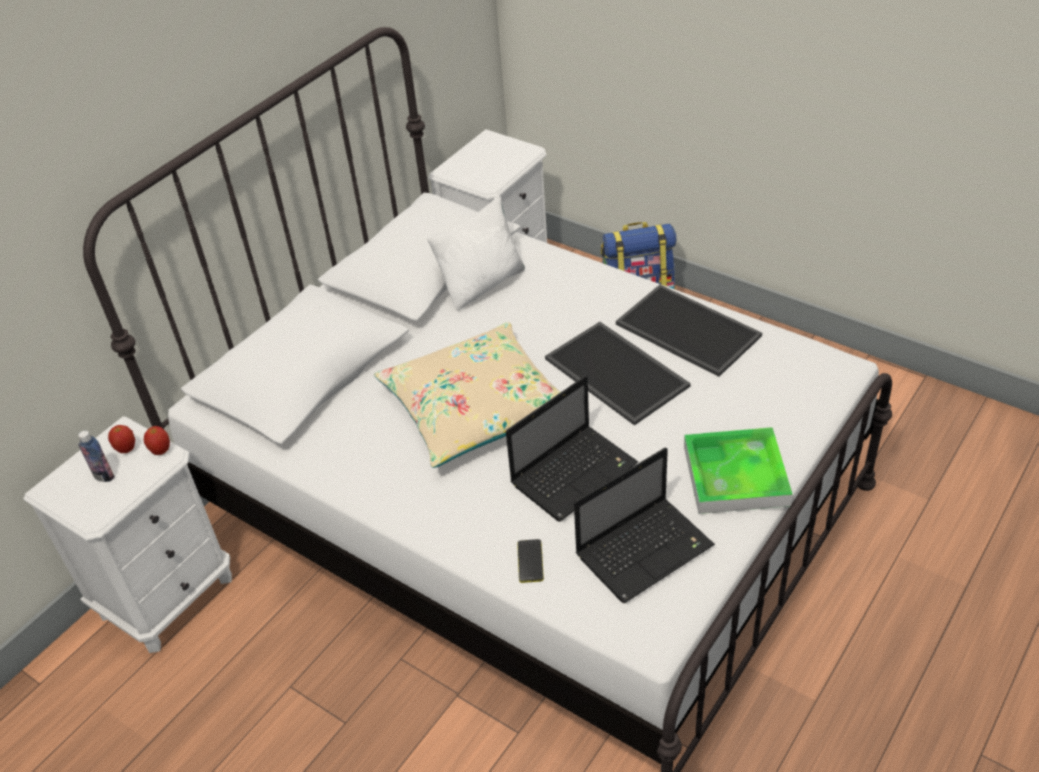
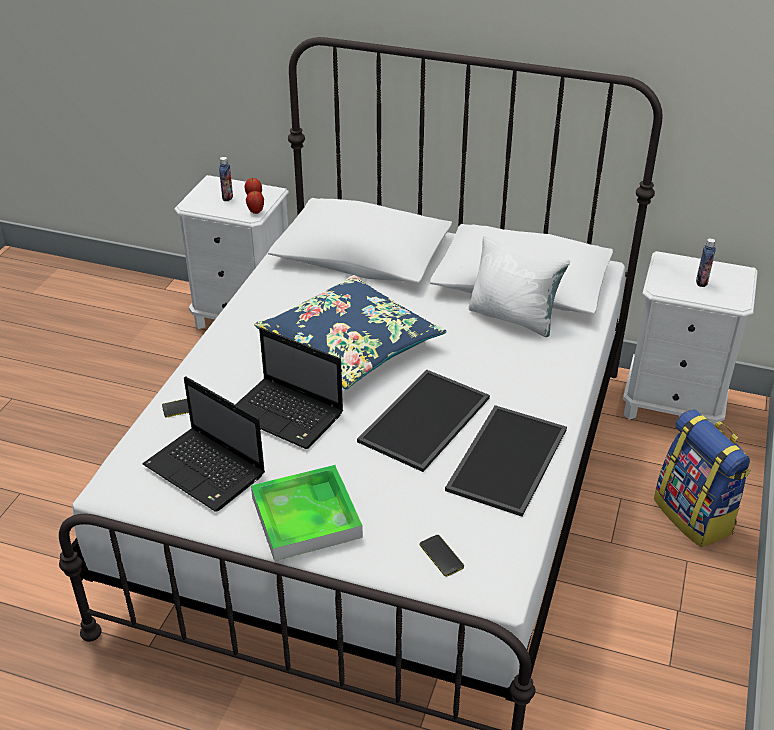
camera: 70 degrees right, 5 degrees down
beige pillow [374,322,561,468] -> blue pillow [254,275,446,389]
none -> phone [420,535,464,577]
none -> bottle [696,238,716,287]

